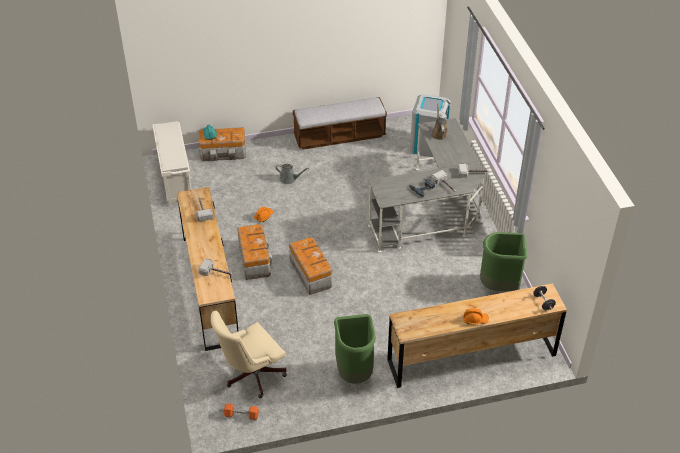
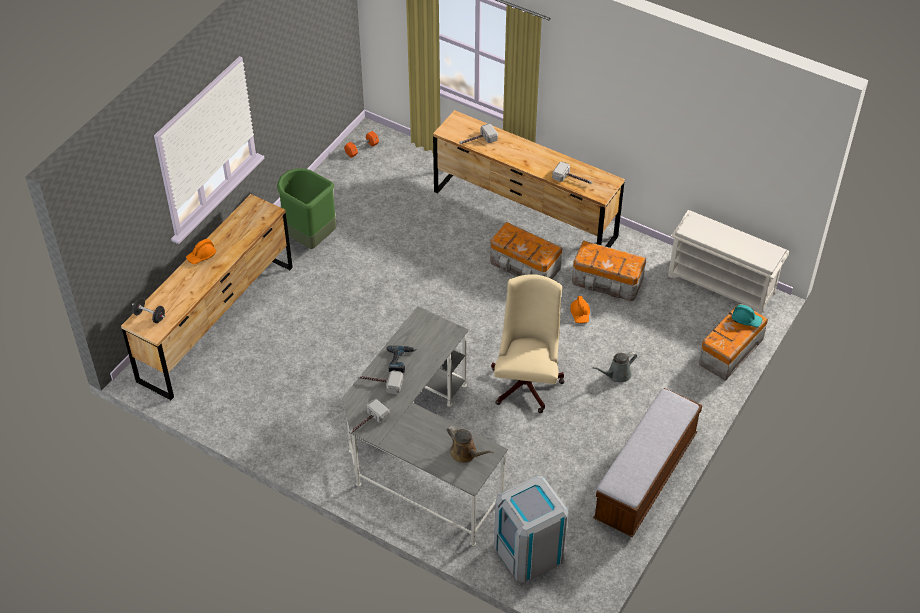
camera: 135 degrees right, 5 degrees up
beige office chair [211,311,287,398] -> beige office chair moved to [491,274,565,413]
storage box [289,237,332,295] -> storage box moved to [572,240,646,301]
green trash can [480,232,527,292] -> none

